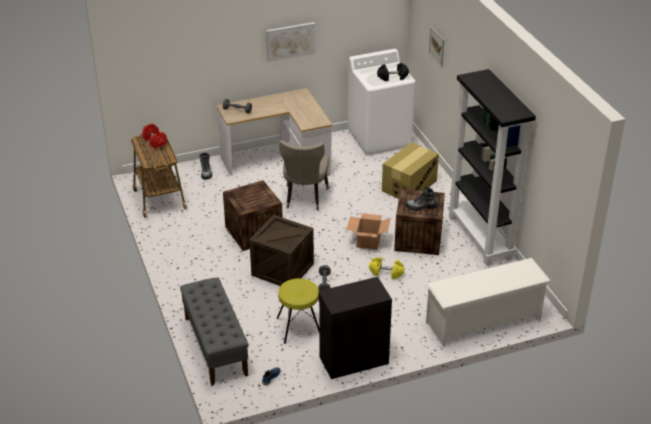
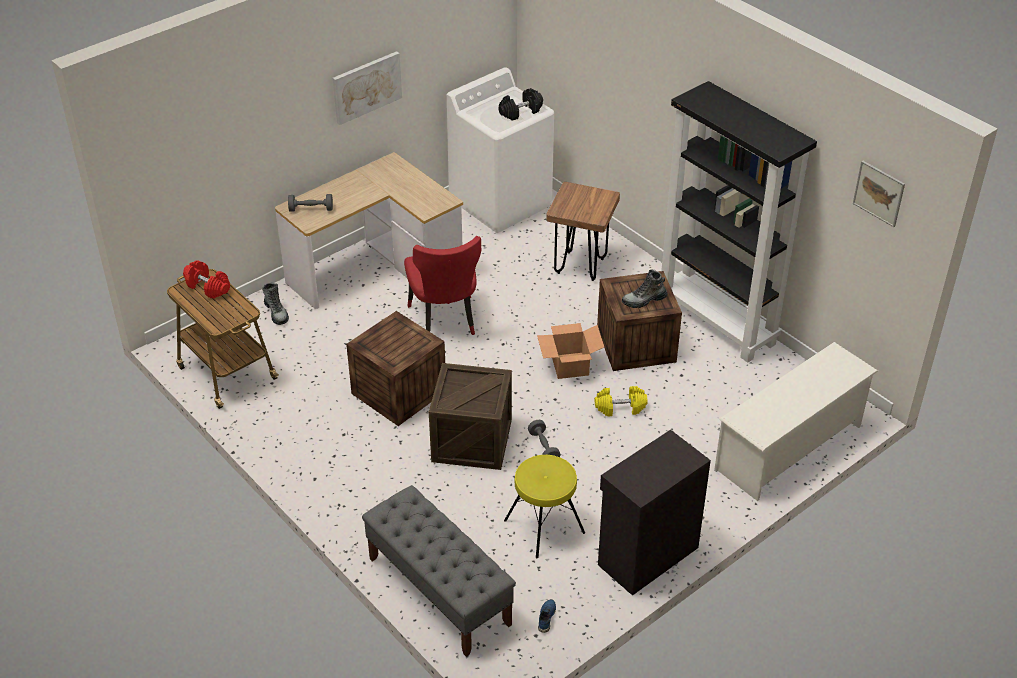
camera: 20 degrees left, 5 degrees up
beige chair [279,140,329,211] -> red chair [404,236,481,335]
cardboard box [382,142,439,199] -> brown stool [546,182,620,281]
picture [429,27,444,67] -> picture moved to [853,161,905,227]

